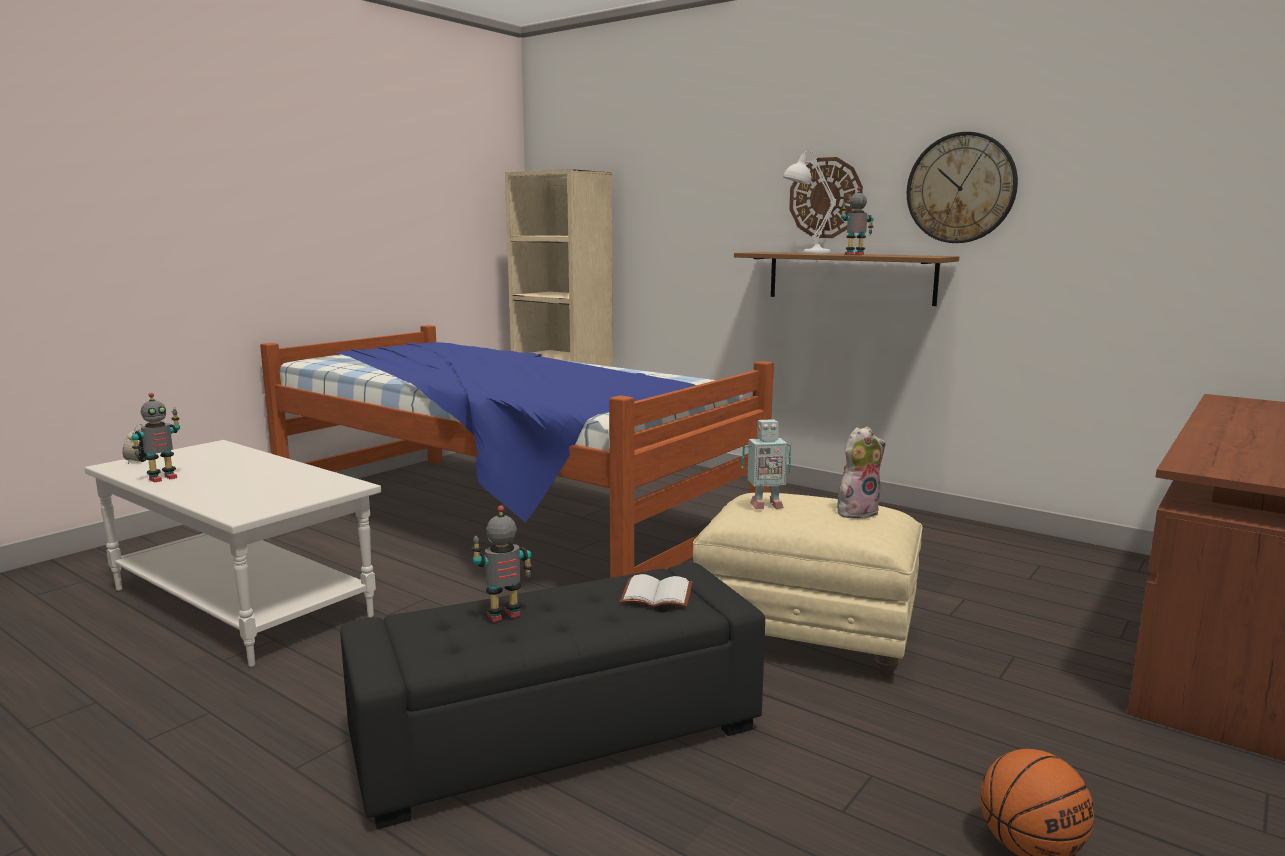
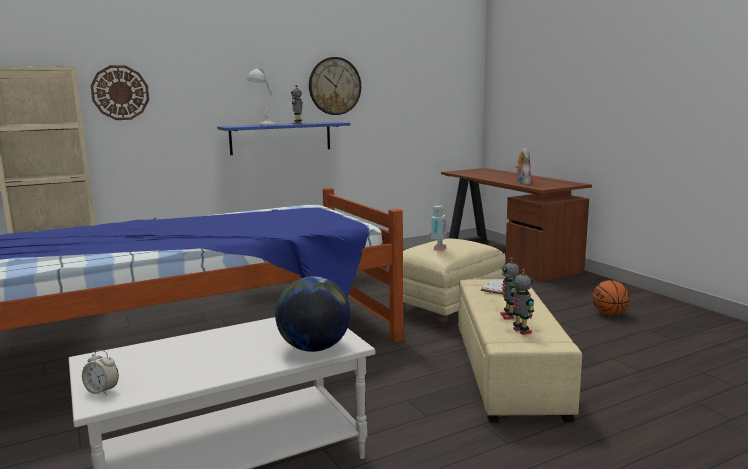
camera: 65 degrees left, 0 degrees up
toy robot [131,393,180,483] -> toy robot moved to [510,269,534,335]
black ottoman [340,563,765,829] -> beige ottoman [458,279,582,423]
brown shelf [734,252,959,306] -> blue shelf [217,122,351,155]
wall clock [789,157,863,238] -> wall clock moved to [91,65,149,120]
plush toy [837,426,886,518] -> plush toy moved to [516,148,532,184]
none -> globe [275,276,350,352]

